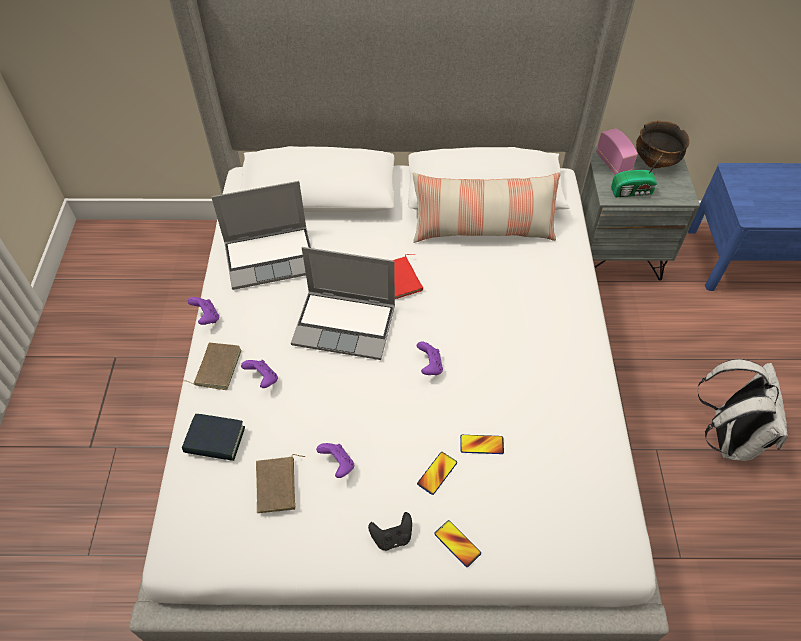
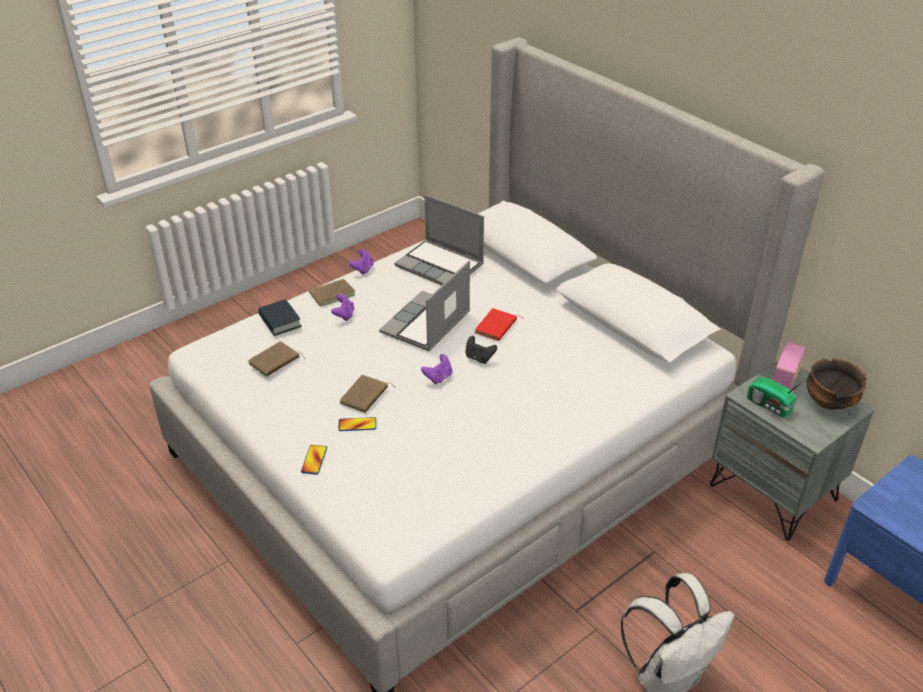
camera: 50 degrees right, 15 degrees down
laptop [291,247,395,360] -> laptop turned 60 degrees clockwise [379,261,470,351]
purple game controller [316,443,354,478] -> none
black game controller [368,512,412,551] -> black game controller moved to [466,336,497,364]
pillow [413,172,560,243] -> none
phone [460,435,504,454] -> none
none -> brown book [340,375,396,413]

